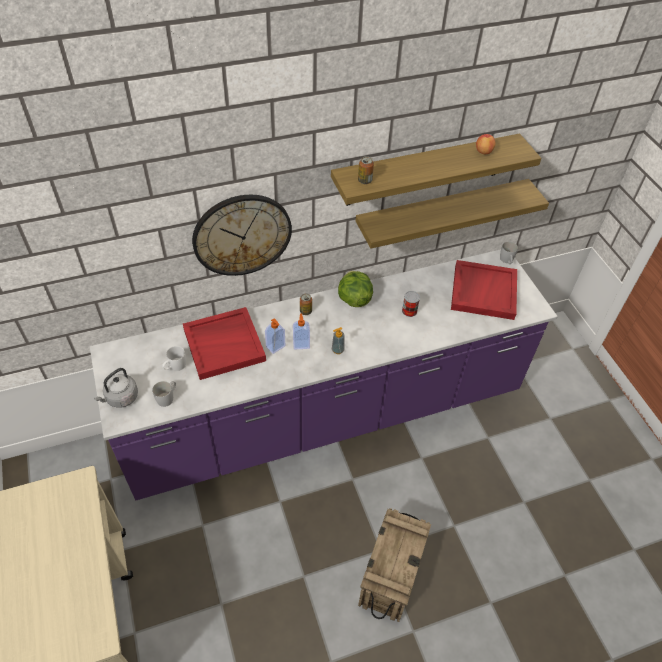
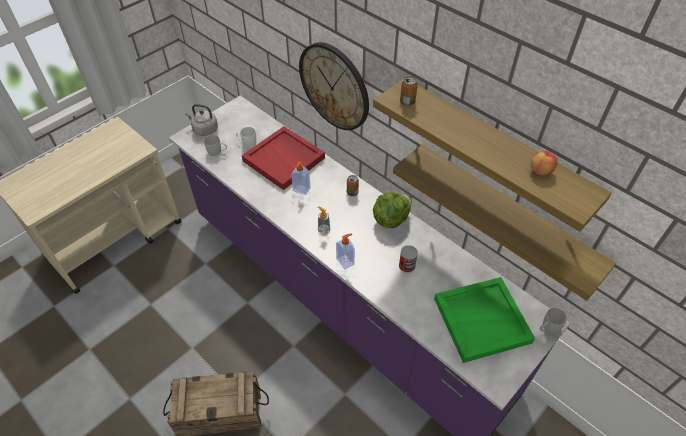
camera: 65 degrees right, 0 degrees up
soap dispenser [293,313,310,349] -> soap dispenser moved to [336,234,355,270]
red tray [451,260,517,320] -> green tray [434,277,535,363]

